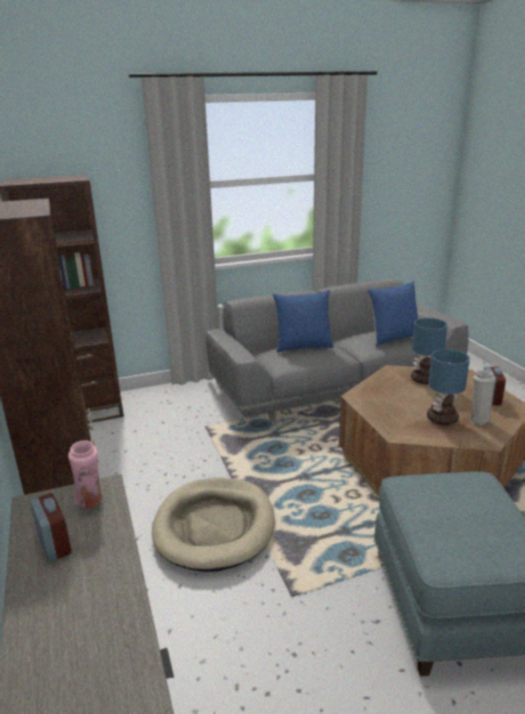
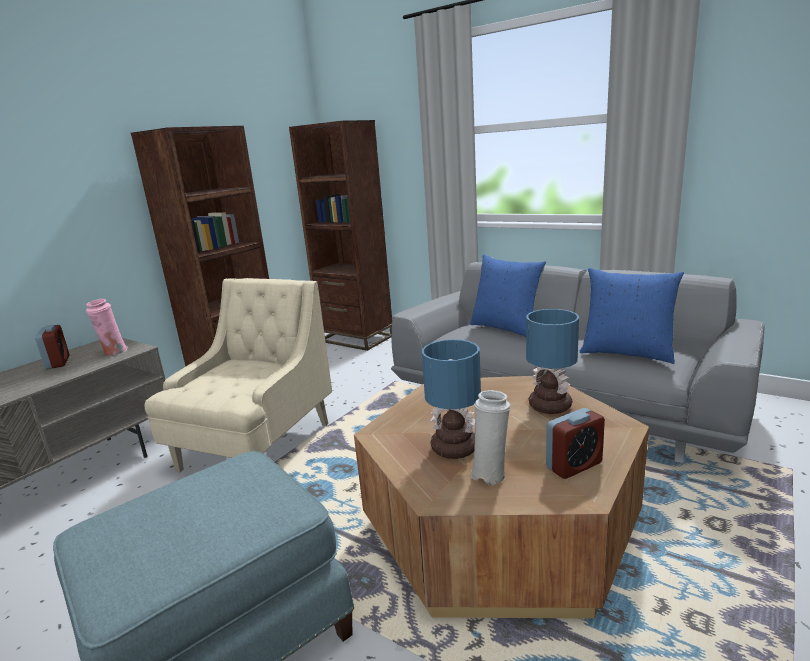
camera: 55 degrees right, 5 degrees down
alarm clock [30,493,71,562] -> alarm clock turned 45 degrees counterclockwise [35,325,70,369]
beige dog bed [152,478,275,572] -> beige armchair [145,278,332,472]

